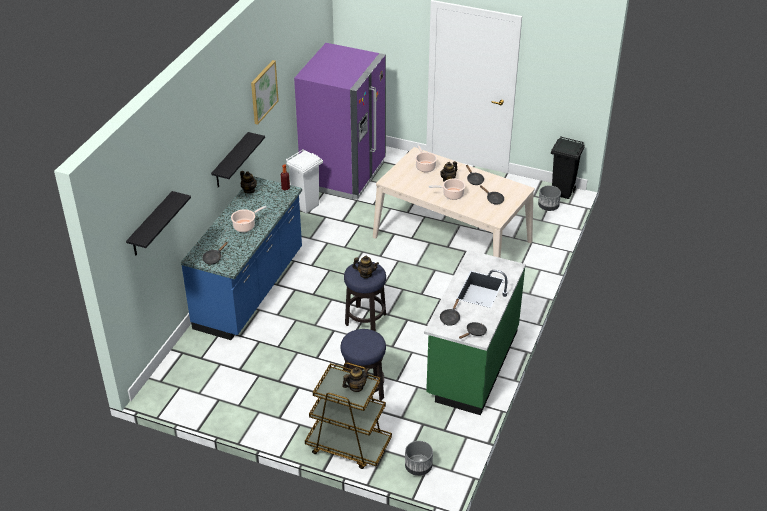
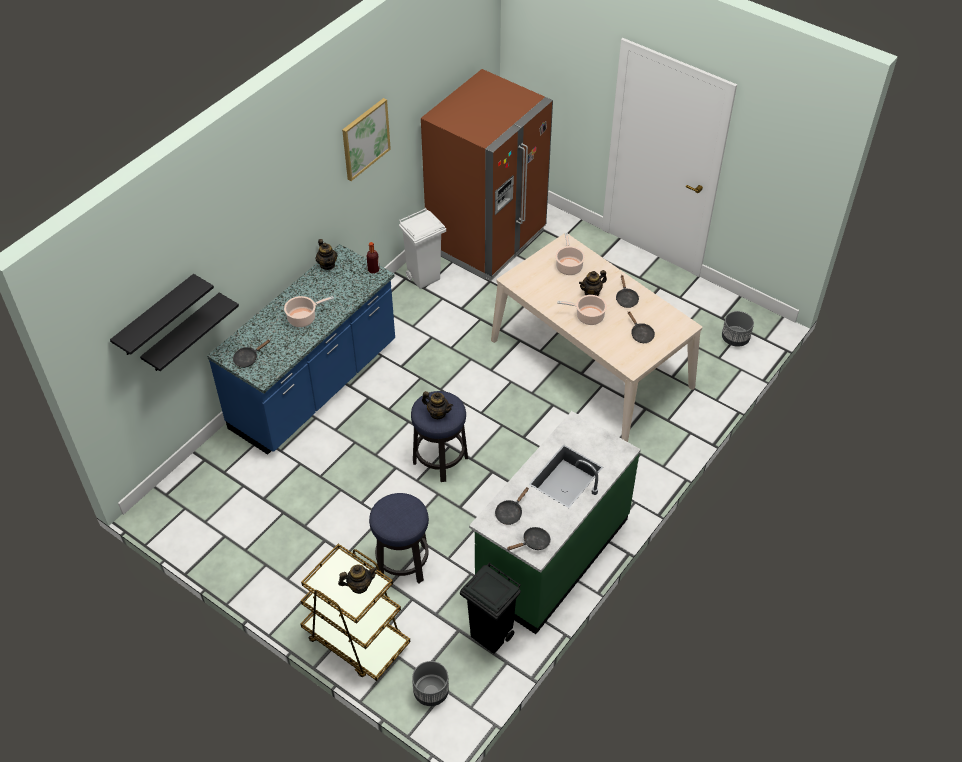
camera: 15 degrees right, 10 degrees up
black shelf [211,132,265,187] -> black shelf moved to [140,293,239,371]
purple fridge [294,43,386,200] -> brown fridge [421,69,553,281]
black trash can [551,136,585,199] -> black trash can moved to [460,562,521,654]

